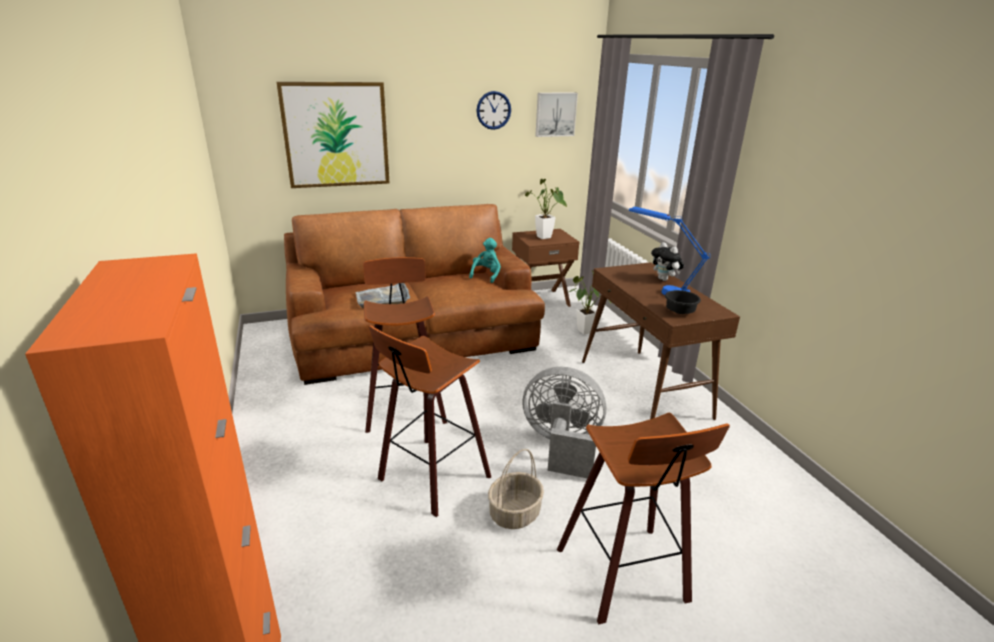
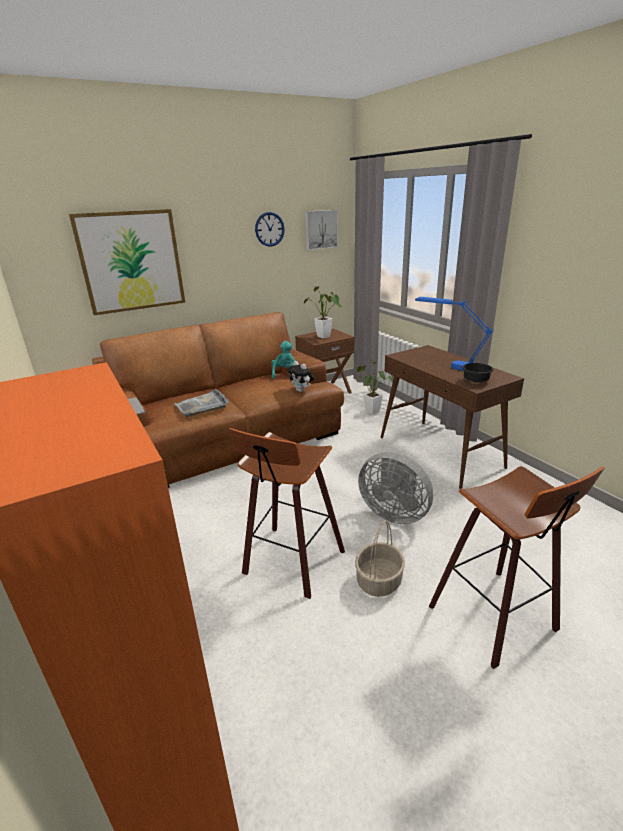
camera: 10 degrees left, 0 degrees up
stool [363,257,447,433] -> none
grey fan [522,367,606,478] -> grey fan turned 150 degrees counterclockwise [358,452,433,524]
plush toy [651,242,684,281] -> plush toy moved to [287,361,314,392]

